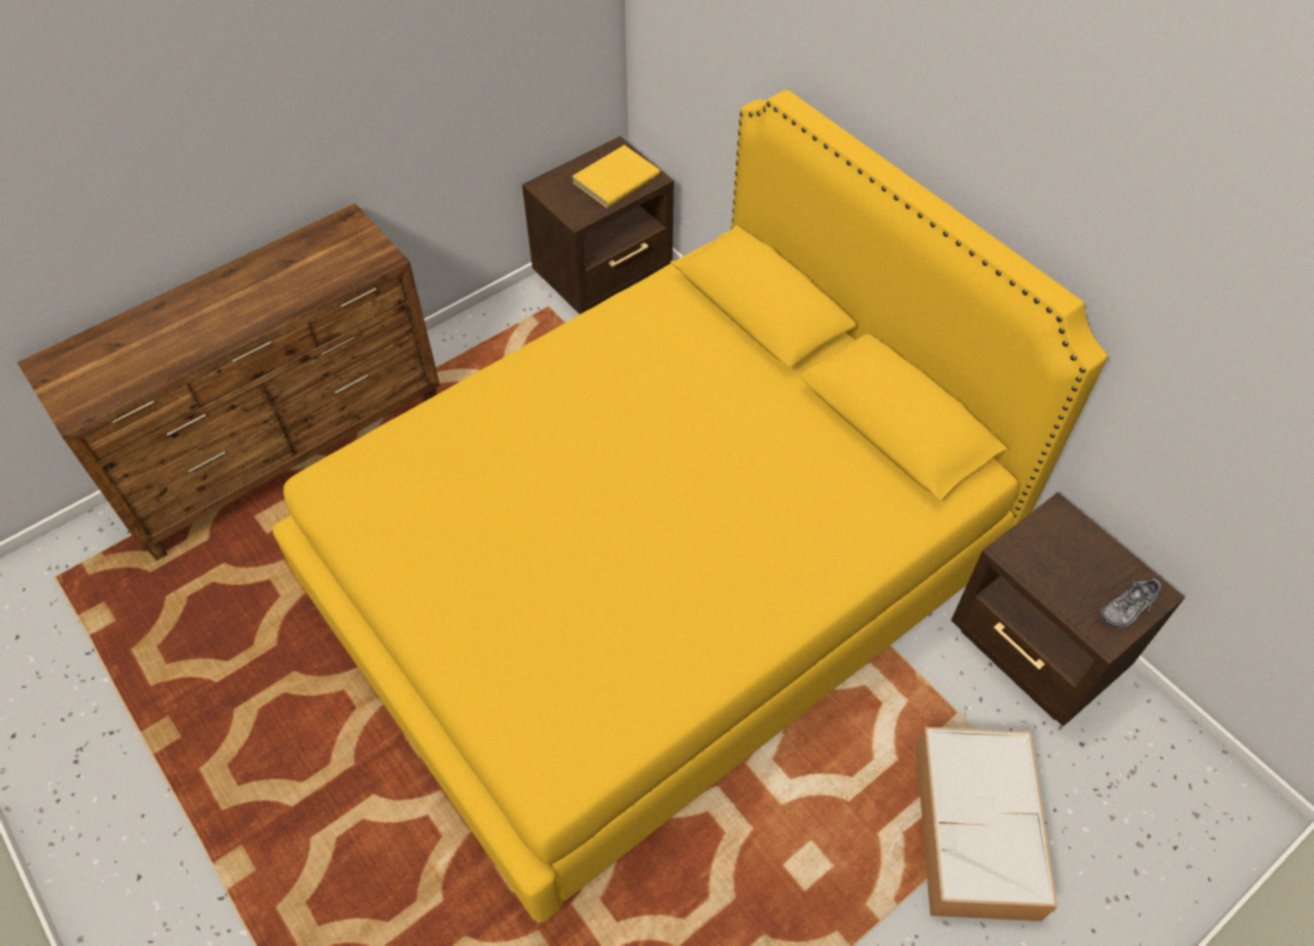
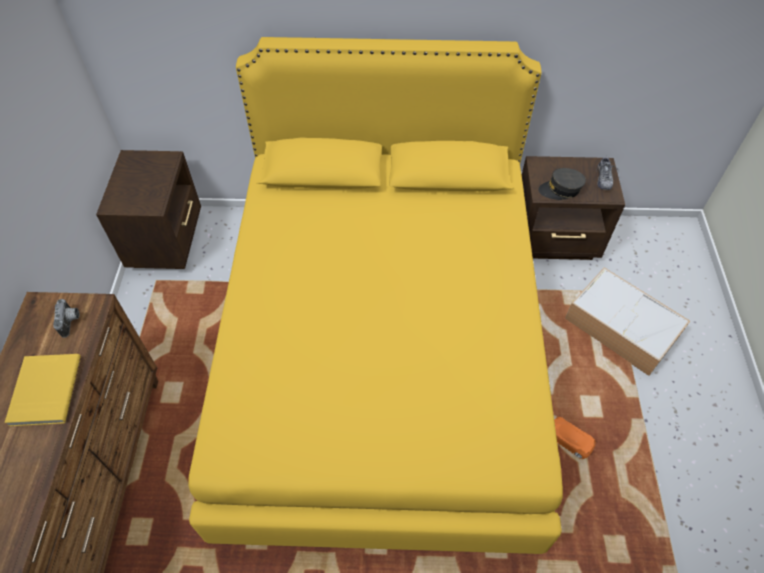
camera: 50 degrees left, 0 degrees up
yellow book [572,145,660,208] -> yellow book moved to [4,354,81,426]
none -> camera [53,299,79,338]
none -> grey cap [538,168,586,200]
none -> orange toy car [554,417,596,459]

